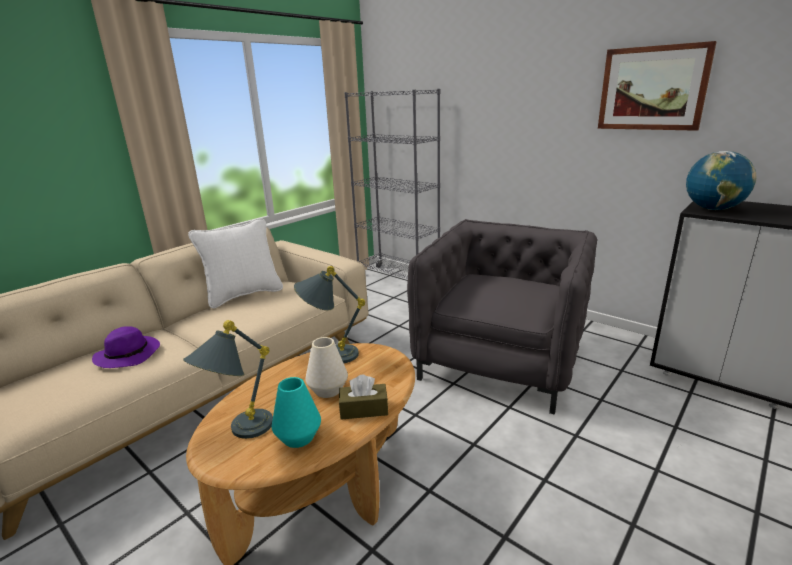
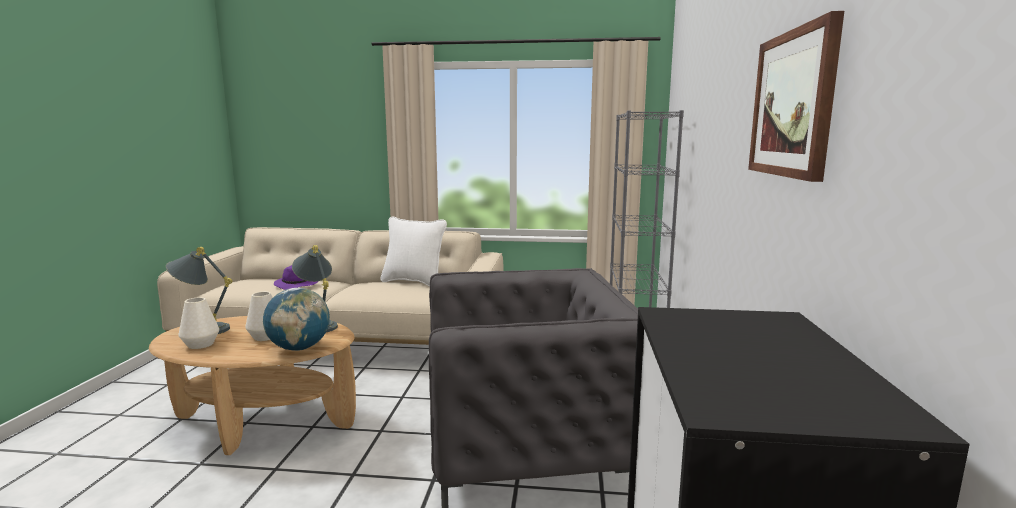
camera: 55 degrees right, 10 degrees down
turquoise vase [272,377,321,448] -> white vase [179,297,219,349]
brown tissue box [339,374,388,420] -> none
globe [686,151,756,210] -> globe moved to [263,288,330,351]

